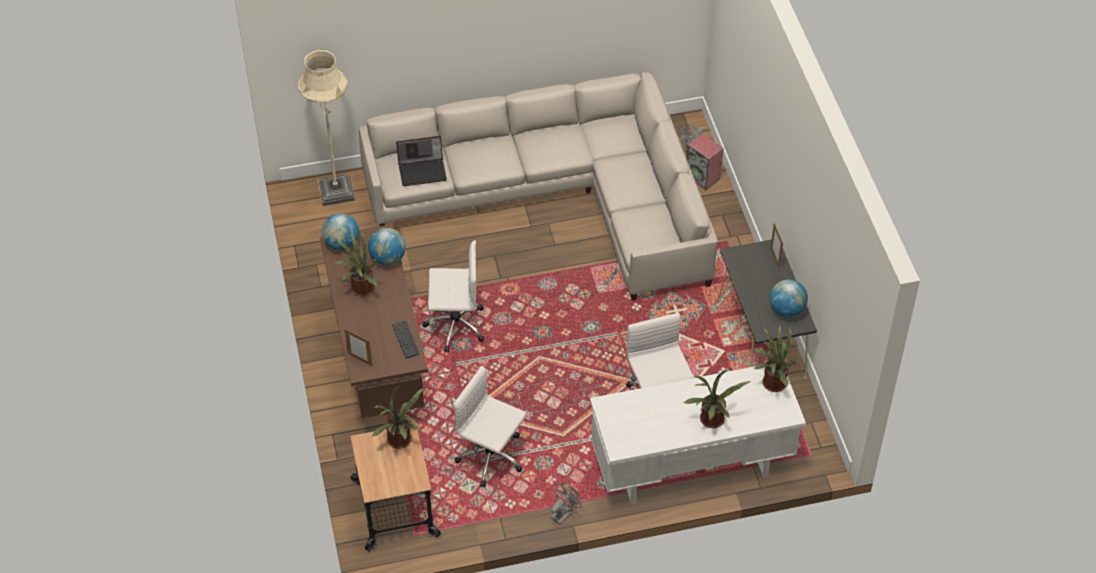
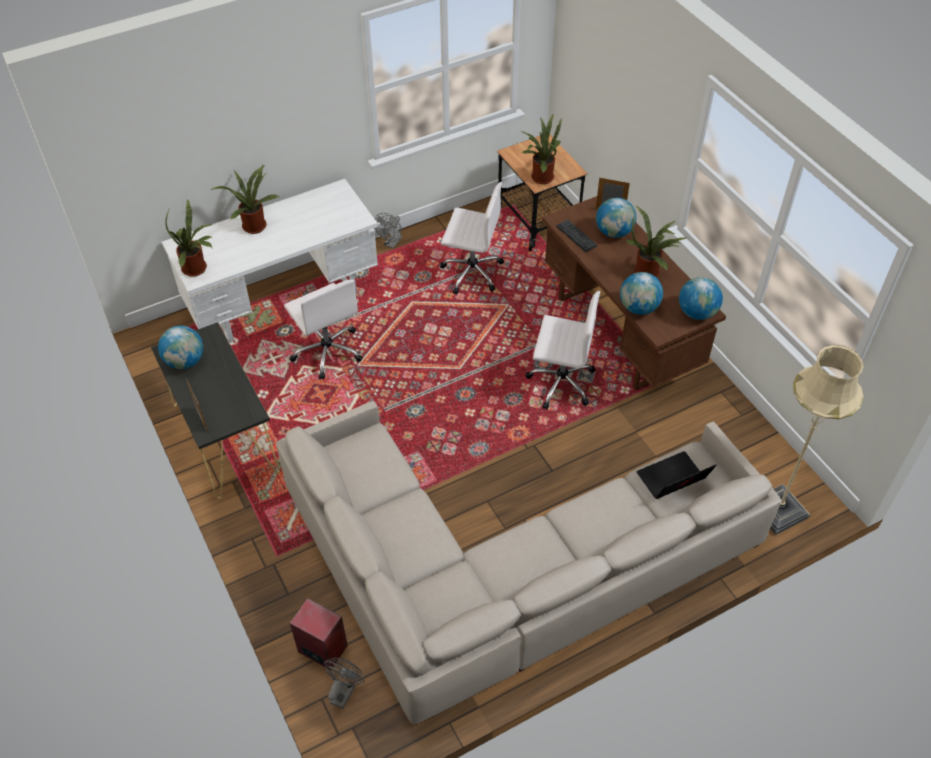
camera: 165 degrees right, 0 degrees up
white office chair [422,240,484,352] -> white office chair turned 150 degrees counterclockwise [526,291,600,410]
none -> globe [596,198,636,238]

